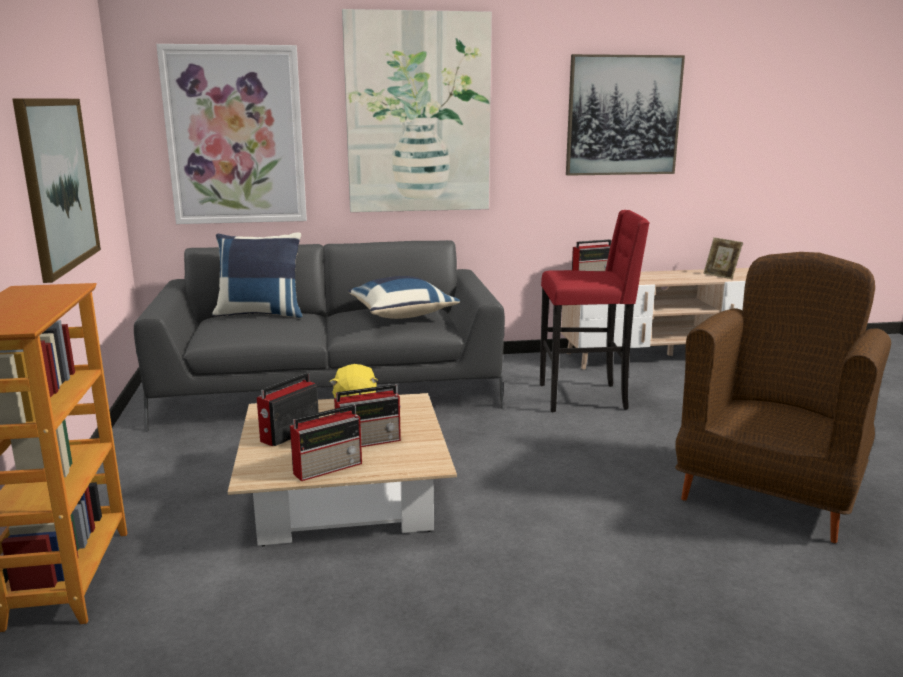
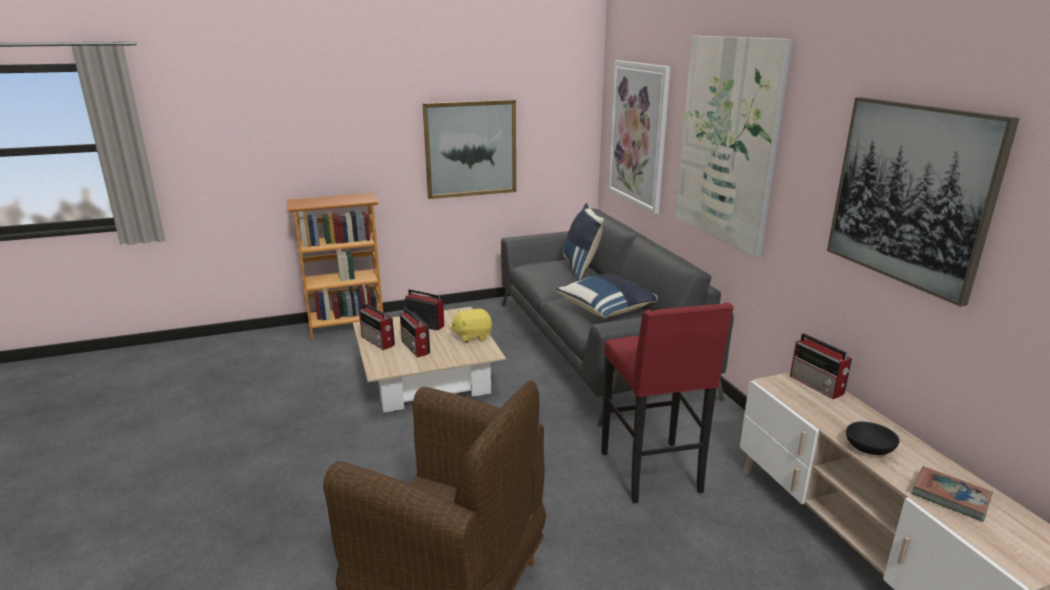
camera: 80 degrees right, 5 degrees up
picture frame [703,237,743,279] -> book [912,466,993,522]
none -> black bowl [846,421,899,455]

